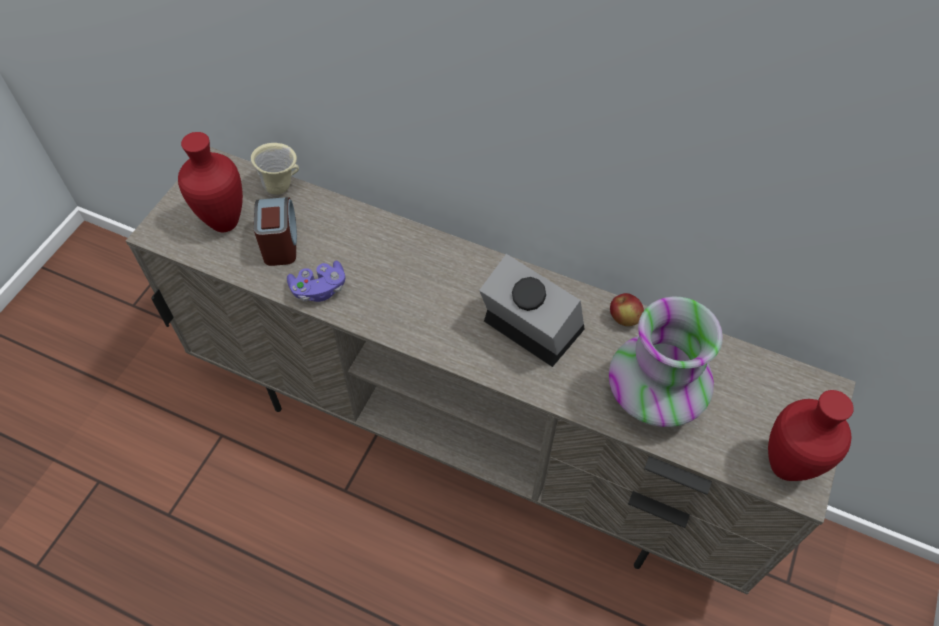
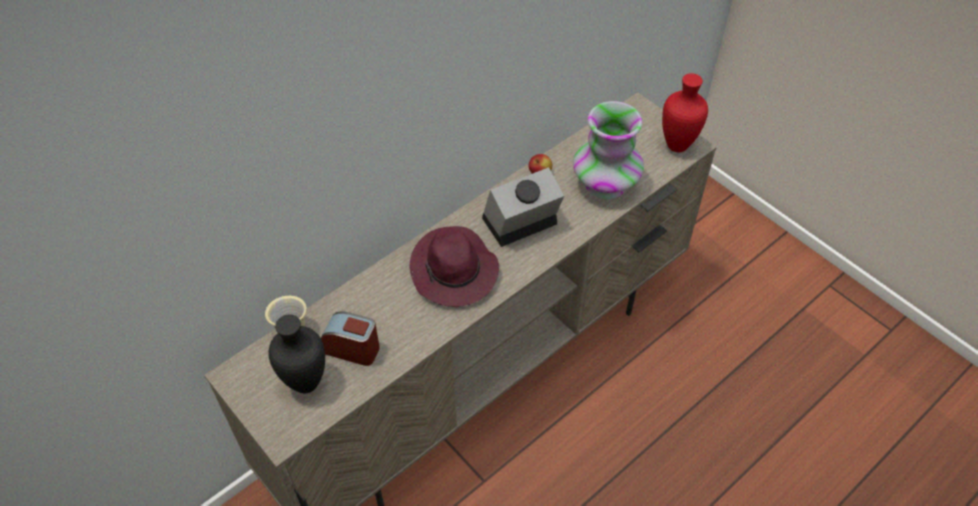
camera: 65 degrees left, 5 degrees down
red vase [178,132,243,232] -> black vase [268,314,325,393]
purple game controller [287,261,346,302] -> none
none -> purple hat [409,226,499,307]

